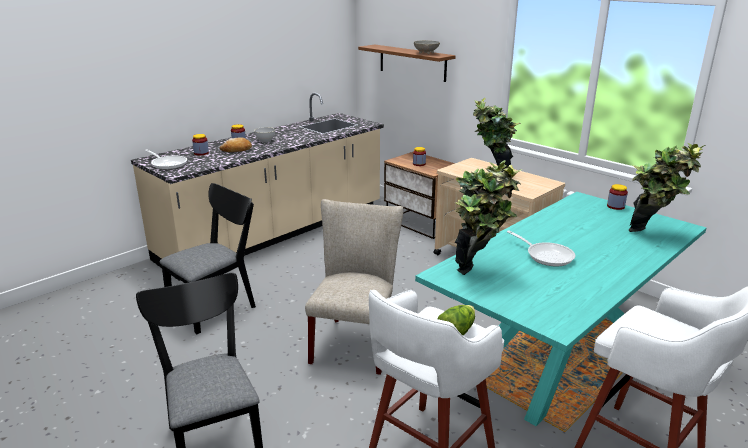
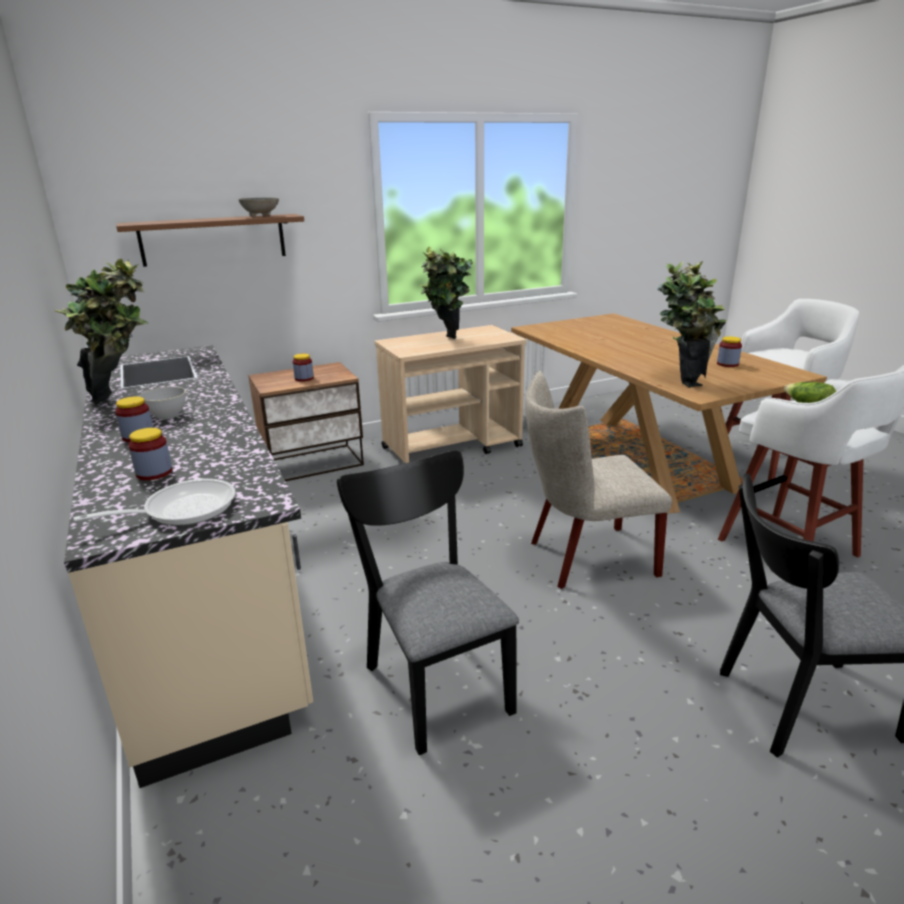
camera: 70 degrees left, 0 degrees up
bread [220,137,252,152] -> none
beige chair [305,199,403,375] -> beige chair turned 45 degrees counterclockwise [525,371,672,589]
turquoise dining table [415,192,706,426] -> brown dining table [511,313,827,513]
frying pan [507,231,575,266] -> none
jar [607,184,628,210] -> jar moved to [717,336,742,367]
potted plant [629,142,705,232] -> potted plant moved to [53,259,148,404]

